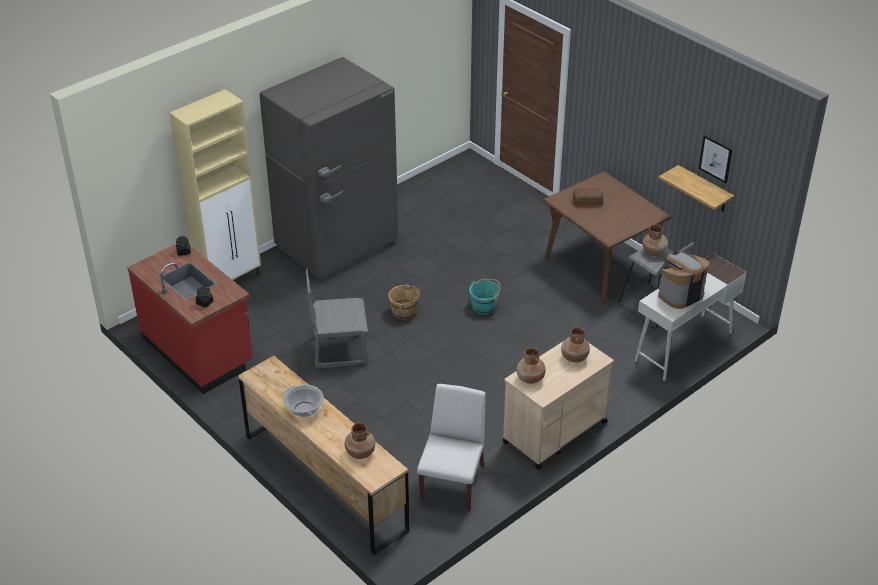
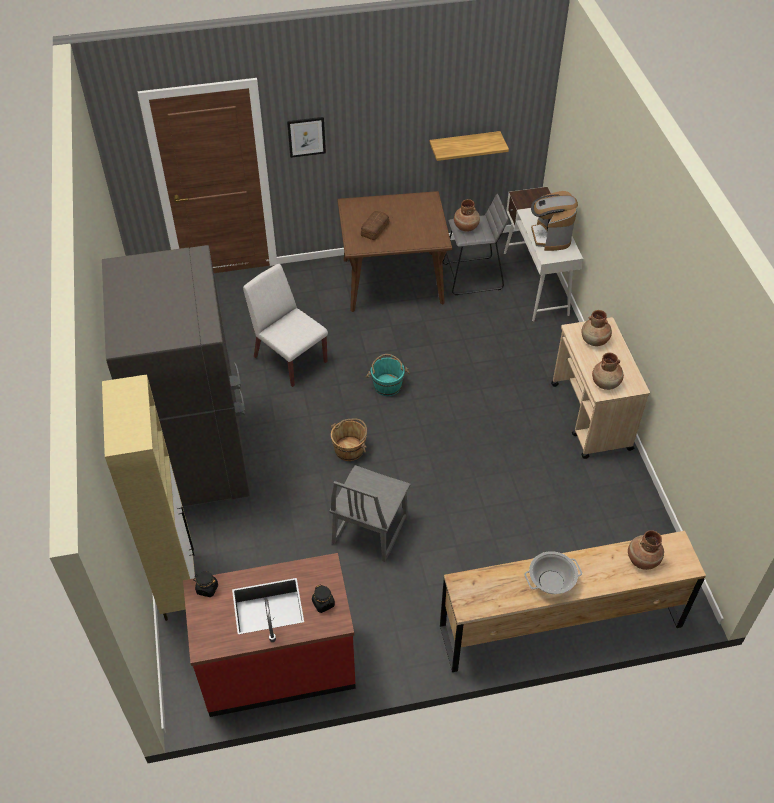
camera: 60 degrees left, 10 degrees up
white chair [417,384,486,511] -> white chair moved to [243,264,328,387]
picture [699,135,733,183] -> picture moved to [287,117,326,158]

